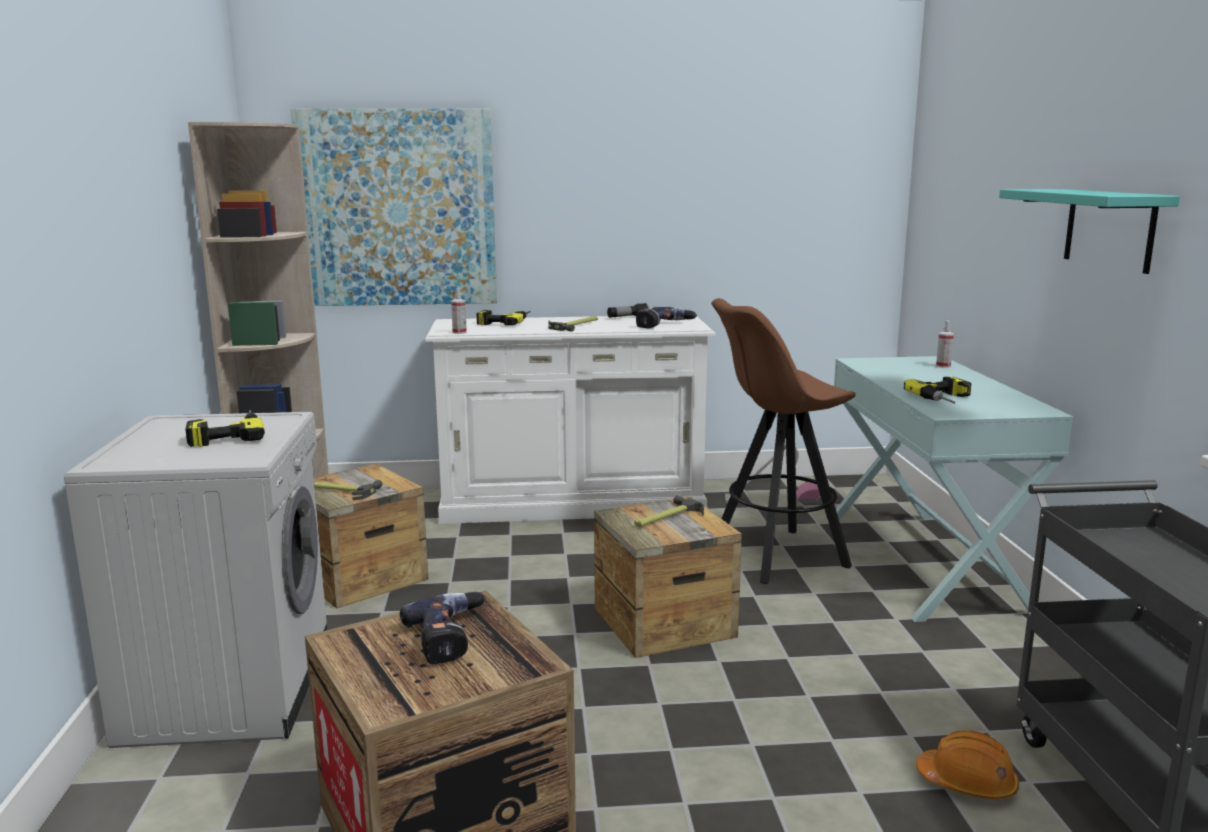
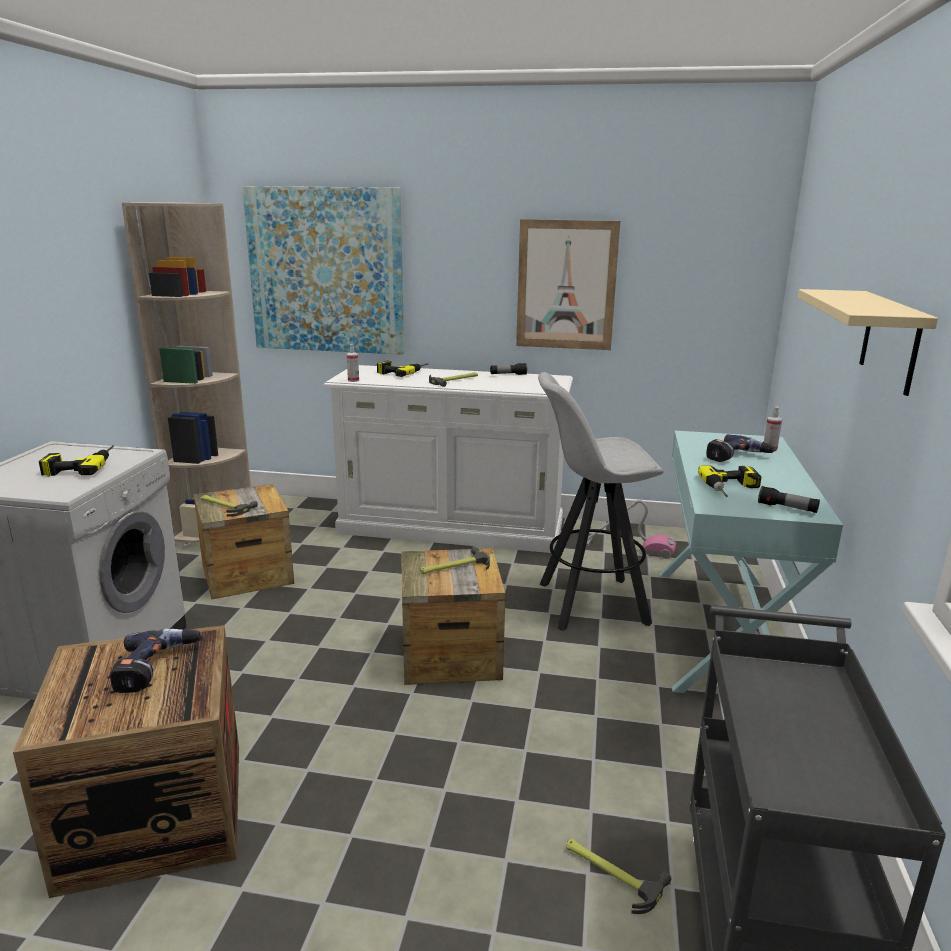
camera: 15 degrees right, 5 degrees up
power drill [636,307,697,328] -> power drill moved to [706,434,775,462]
brown stool [711,298,856,584] -> grey stool [538,372,664,631]
orange hard hat [916,730,1019,800] -> hammer [566,839,671,914]
turquoise shelf [999,189,1180,274] -> beige shelf [798,289,938,396]
none -> picture [516,219,620,350]
none -> flashlight [758,486,820,513]

